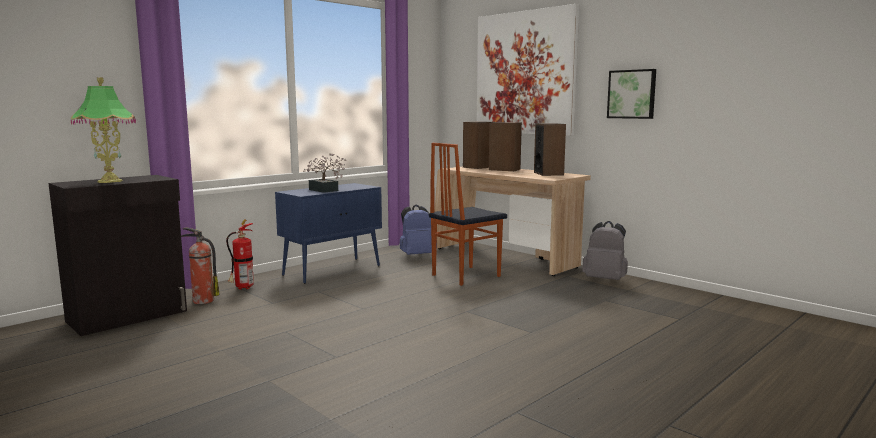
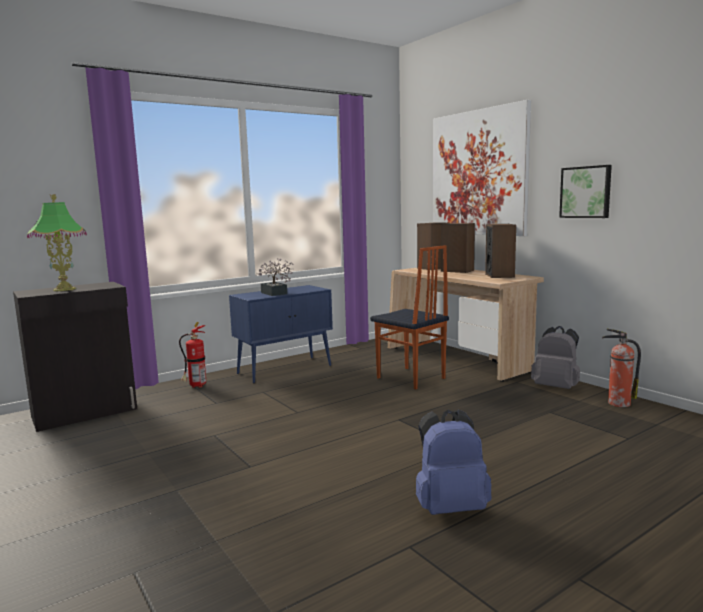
camera: 10 degrees right, 0 degrees up
fire extinguisher [181,227,220,304] -> fire extinguisher moved to [602,329,641,407]
blue backpack [400,205,432,255] -> blue backpack moved to [416,410,491,515]
chair [429,143,507,286] -> chair turned 105 degrees counterclockwise [370,245,449,389]

